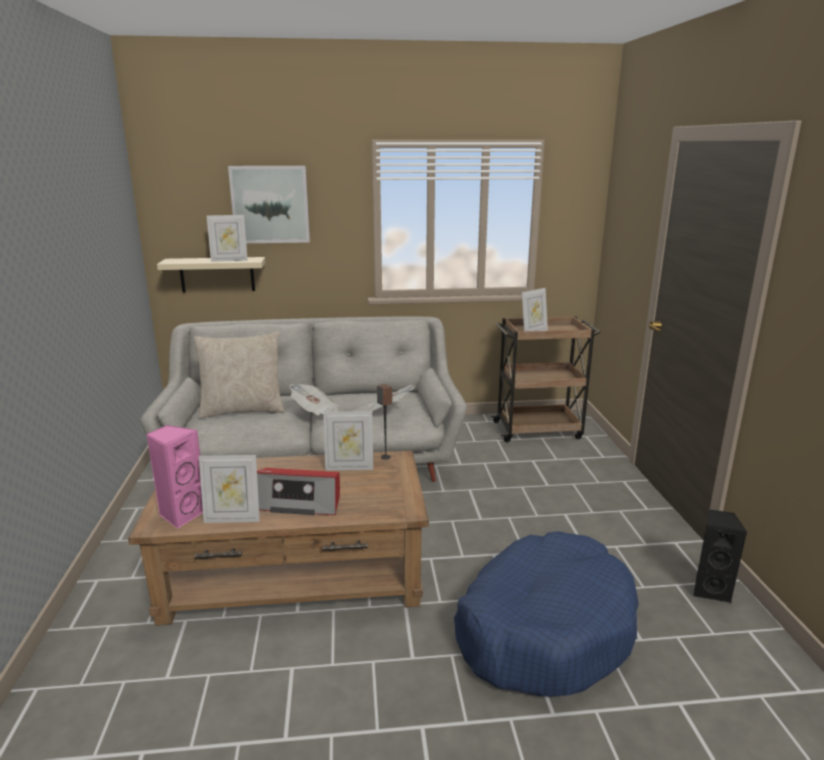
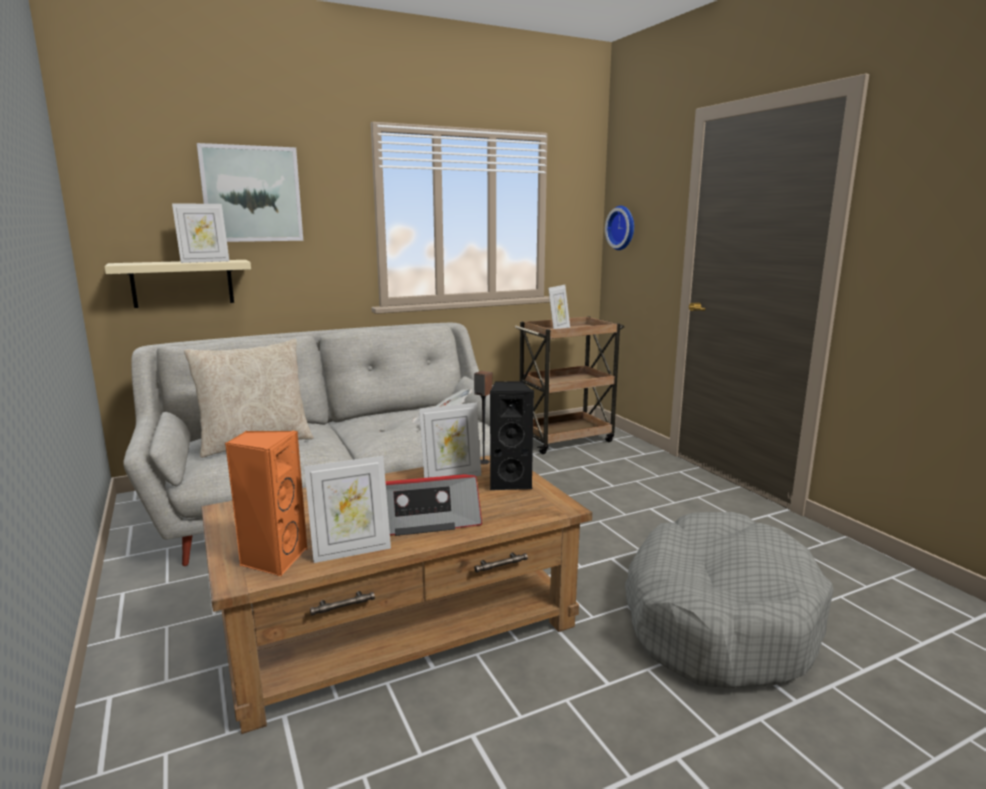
camera: 20 degrees left, 5 degrees down
pink speaker [146,425,203,529] -> orange speaker [225,431,307,576]
newspaper [290,384,339,415] -> none
blue dog bed [454,531,639,696] -> grey dog bed [625,512,834,689]
black speaker [693,510,747,604] -> black speaker moved to [490,381,534,490]
none -> wall clock [605,206,634,250]

